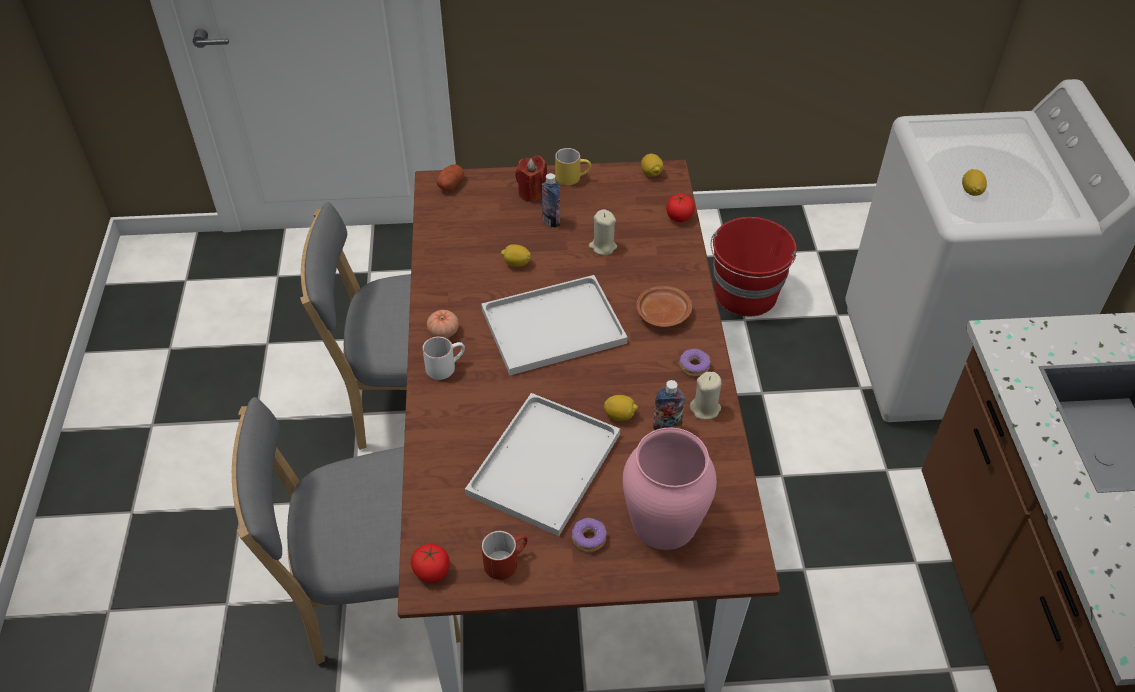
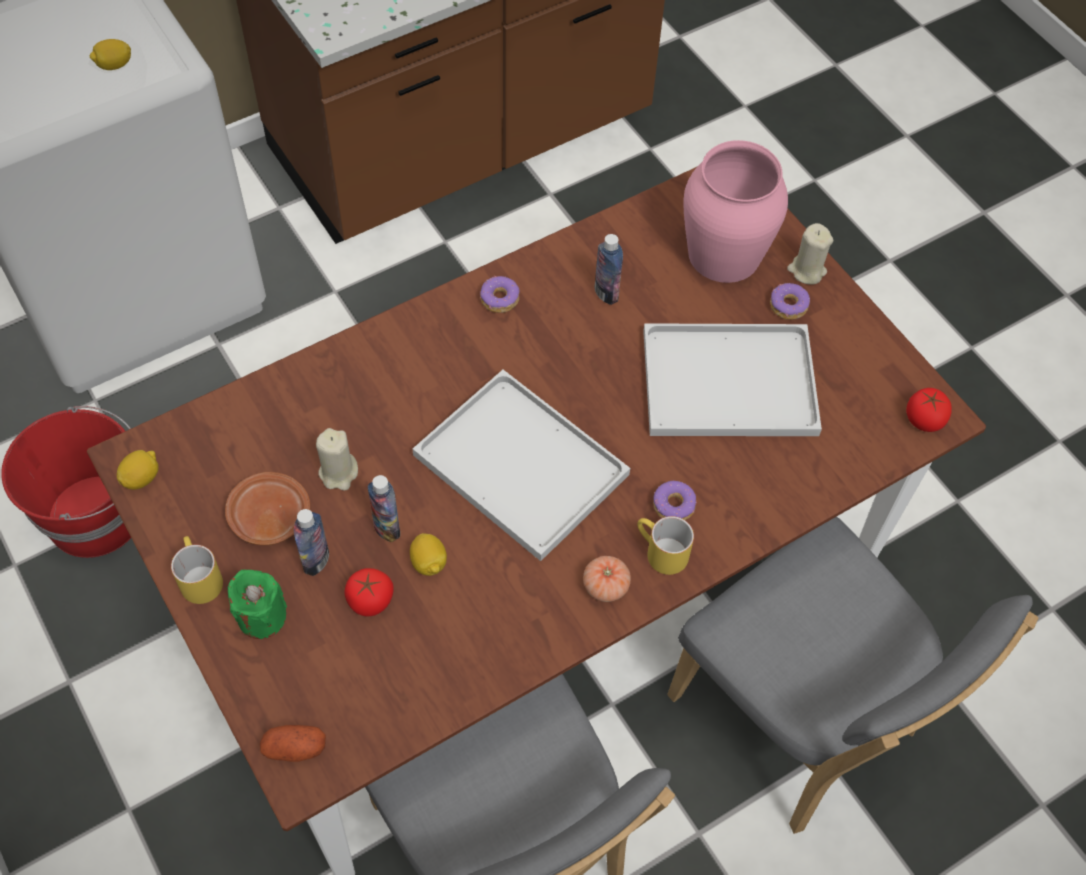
camera: 120 degrees left, 10 degrees up
white mug [422,336,465,380] -> yellow mug [637,516,694,575]
red mug [482,531,528,580] -> none
red candle [515,155,547,203] -> green candle [227,570,287,639]
lemon [604,395,638,421] -> none
brown plate [636,286,692,328] -> brown plate moved to [225,472,310,545]
tomato [666,194,695,222] -> tomato moved to [344,568,394,616]
beige candle [690,372,721,419] -> beige candle moved to [787,223,834,285]
none -> bottle [368,475,400,542]
none -> donut [653,481,697,520]

